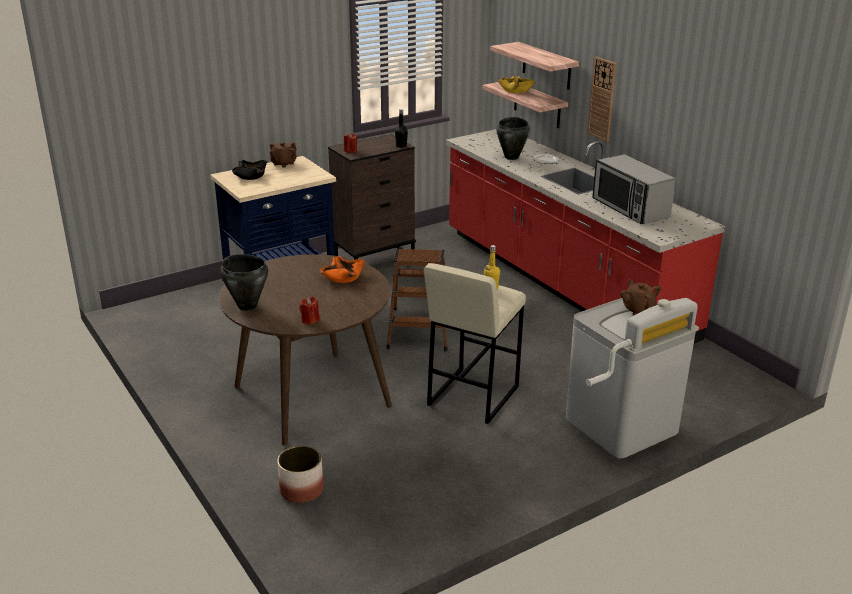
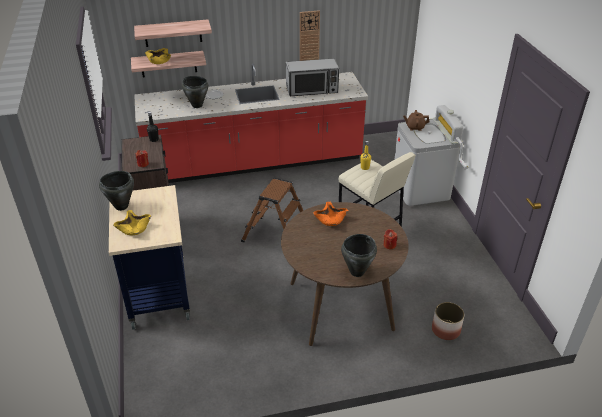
camera: 70 degrees left, 10 degrees up
black bowl [232,160,267,180] -> yellow bowl [113,210,151,235]
brown teapot [270,142,297,168] -> black cooking pot [99,171,134,211]
wall clock [588,57,617,142] -> wall clock moved to [300,10,320,61]

